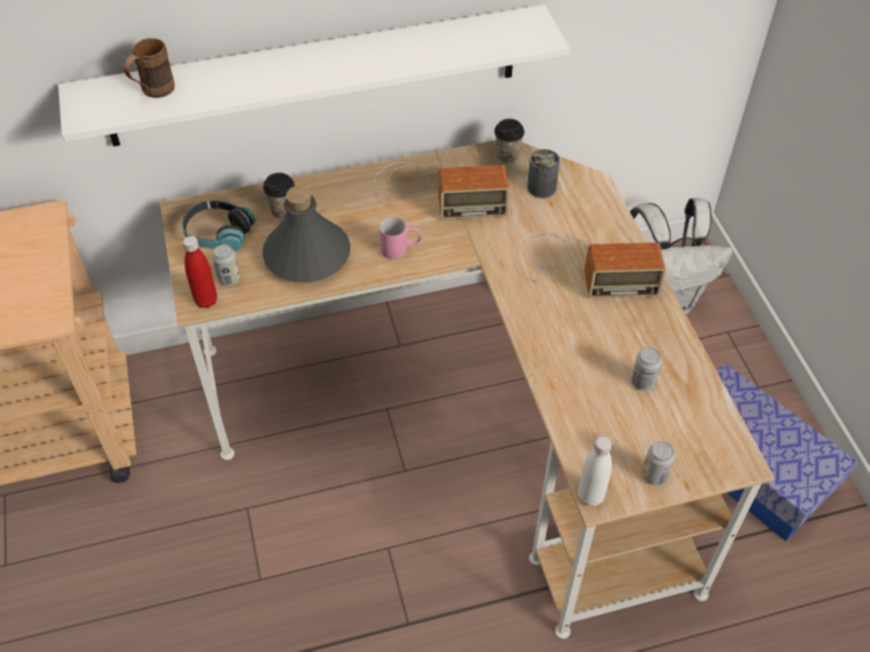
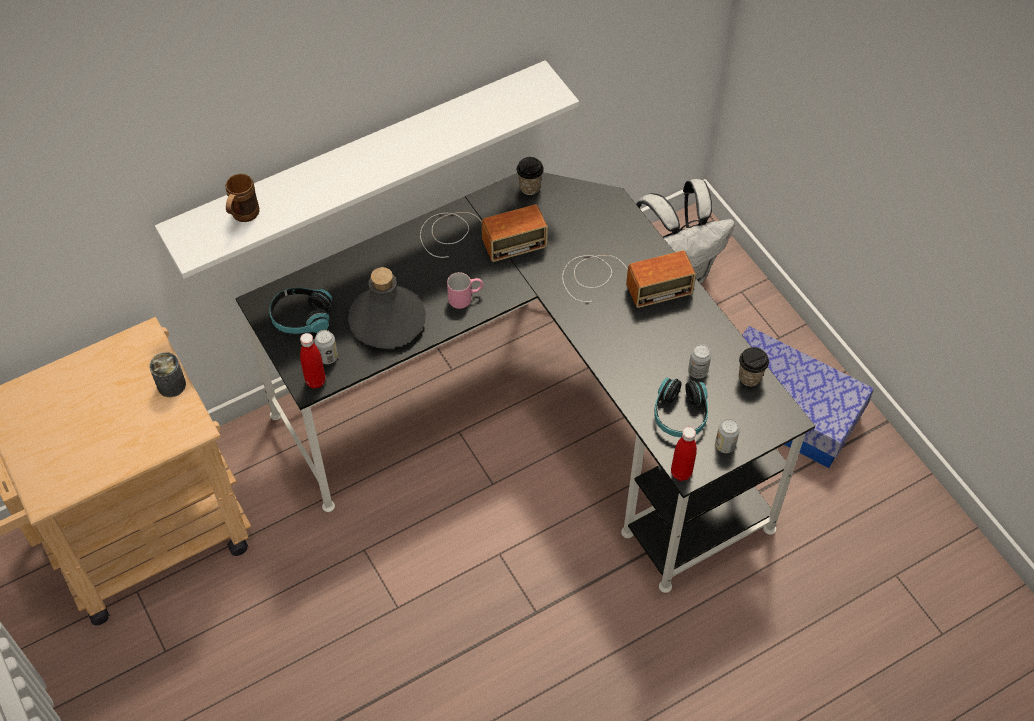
camera: 15 degrees left, 5 degrees up
beige desk [160,140,775,639] -> black desk [235,172,815,593]
cup [263,173,295,218] -> cup moved to [739,347,769,387]
can [527,149,560,198] -> can moved to [149,352,186,397]
white bottle [578,436,612,506] -> red bottle [671,427,697,481]
none -> headphones [654,378,708,437]

